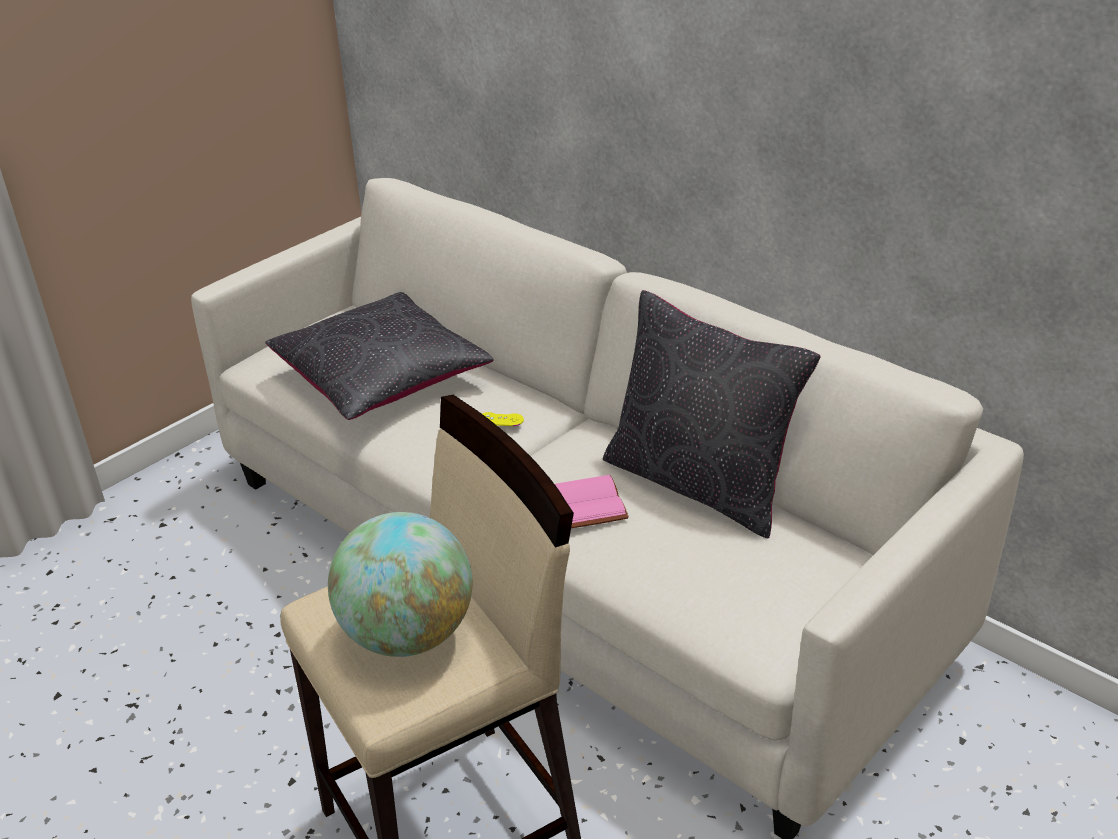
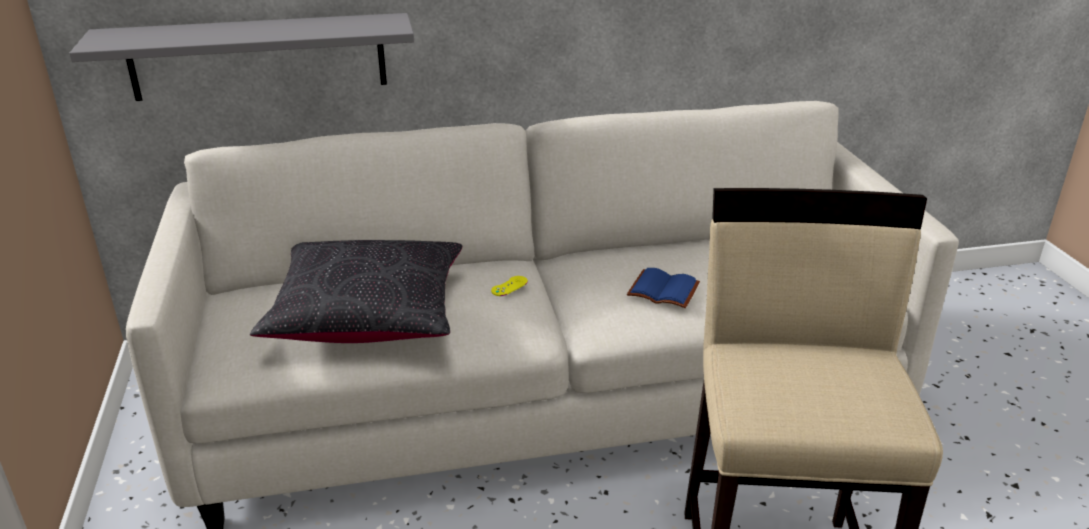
camera: 55 degrees left, 5 degrees down
globe [328,512,472,657] -> none
pink book [555,475,629,528] -> blue book [627,268,700,308]
black pillow [603,290,820,538] -> none
none -> grey shelf [69,13,414,101]

